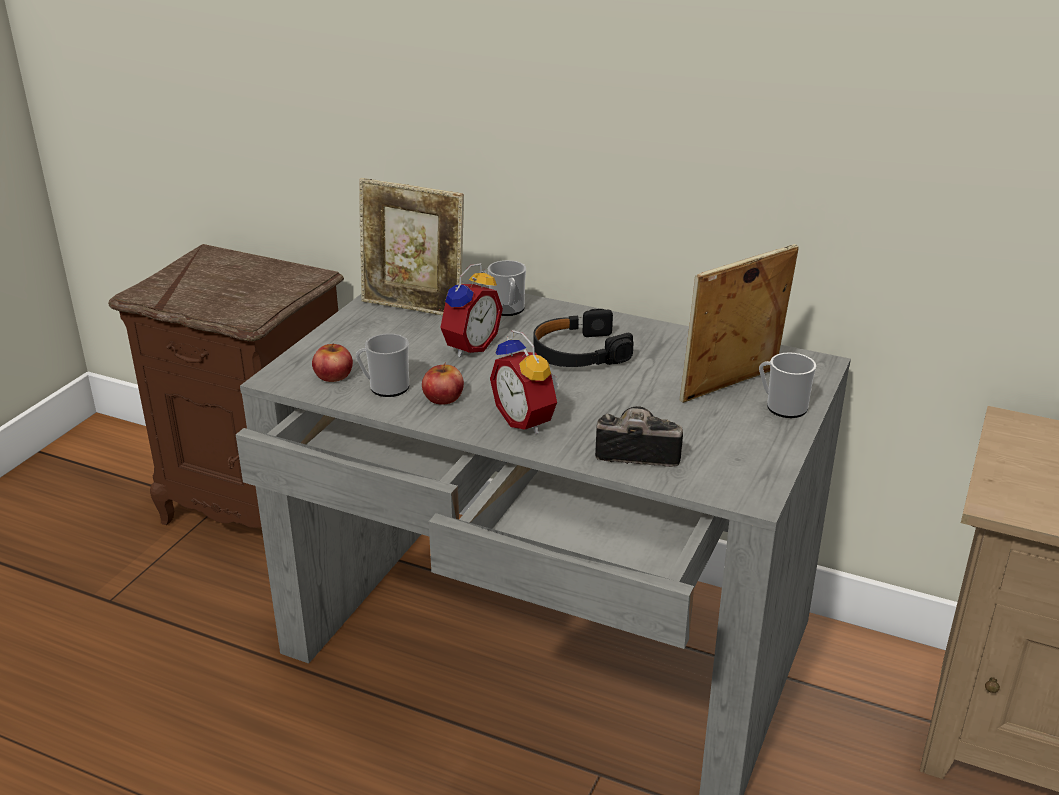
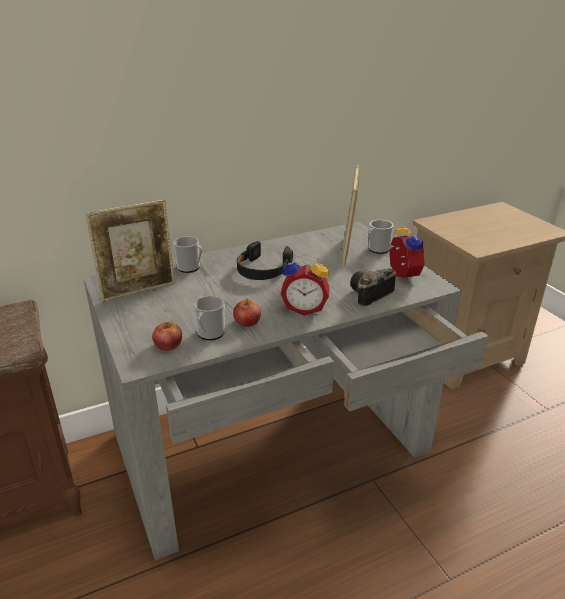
camera: 50 degrees left, 0 degrees up
alarm clock [440,263,503,357] -> alarm clock moved to [387,221,425,282]

